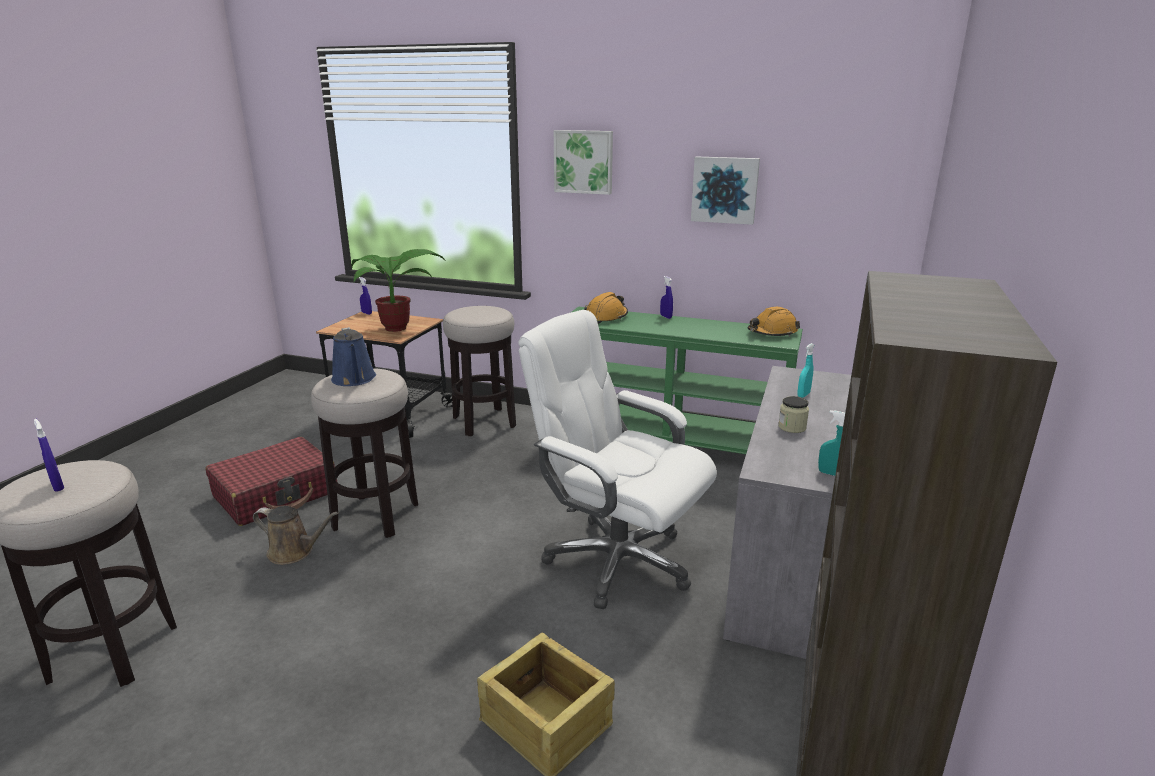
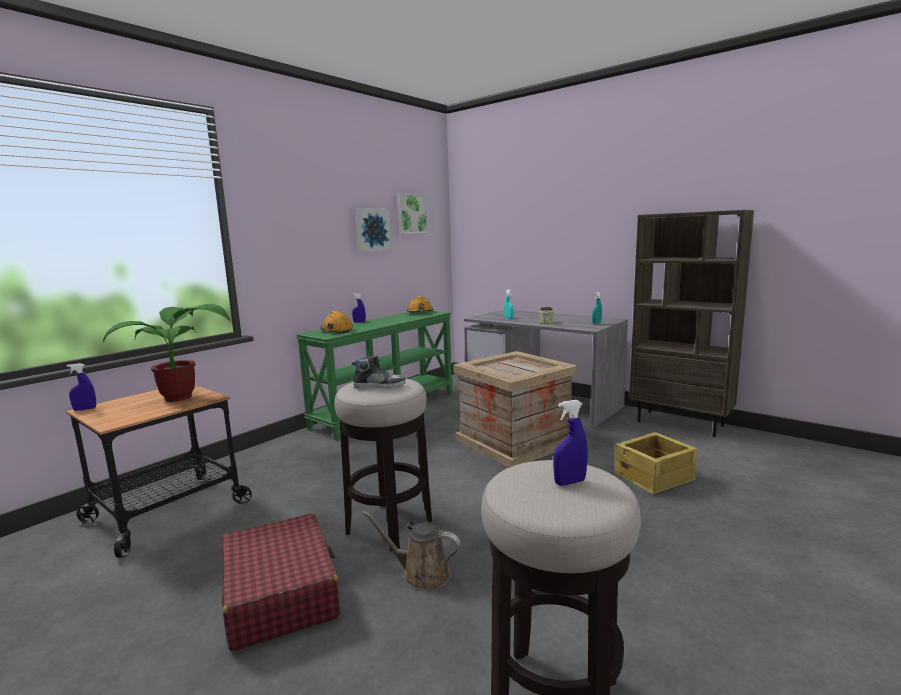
camera: 70 degrees left, 10 degrees down
brown watering can [253,506,339,565] -> brown watering can turned 105 degrees counterclockwise [363,511,461,591]
blue watering can [331,327,376,386] -> shoe [352,356,406,388]
stool [443,306,516,436] -> none
white office chair [518,310,717,609] -> crate [453,351,578,468]
picture [554,130,613,195] -> picture moved to [397,193,428,234]

